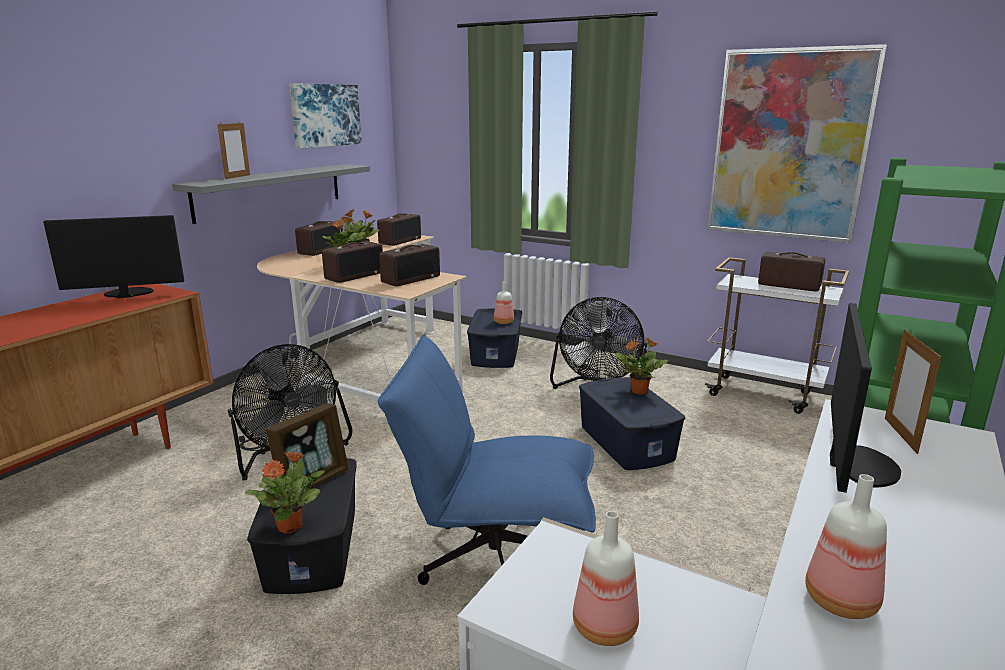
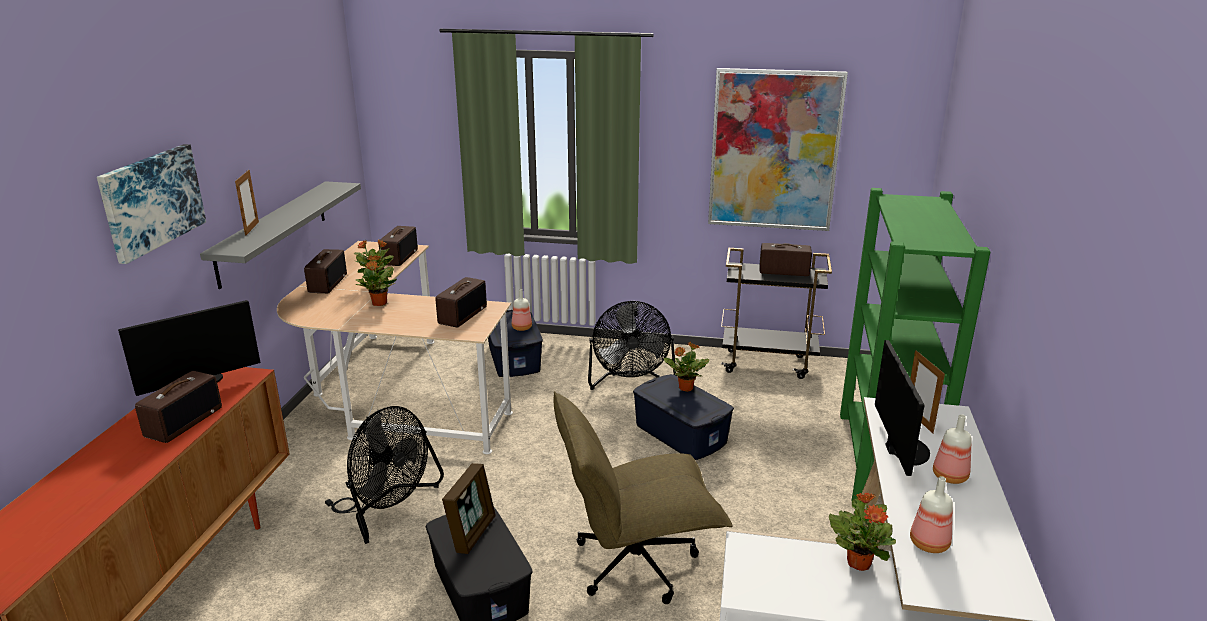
camera: 20 degrees left, 5 degrees up
potted plant [245,452,325,533] -> potted plant moved to [829,493,896,571]
picture [289,83,362,149] -> picture moved to [97,144,206,264]
radio [322,241,383,283] -> radio moved to [135,371,222,443]
blue office chair [378,334,596,585] -> beige office chair [554,391,732,604]
bottle [573,511,639,646] -> bottle moved to [933,414,972,484]
white cart [704,257,849,414] -> black cart [721,248,832,379]

